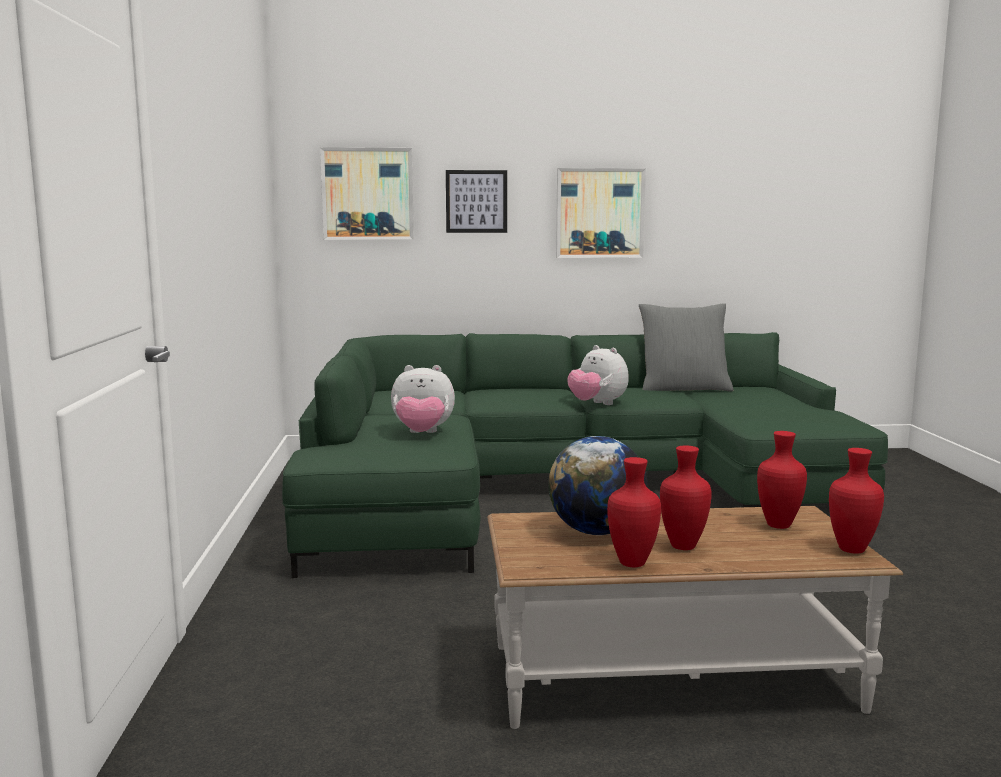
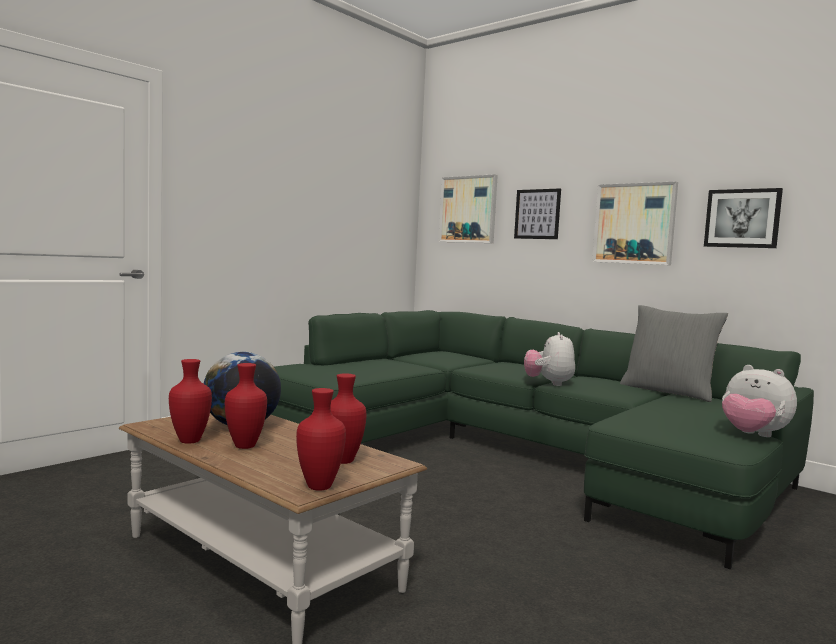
camera: 45 degrees right, 5 degrees down
plush toy [391,365,455,433] -> plush toy moved to [722,365,797,437]
none -> picture [704,188,783,248]

